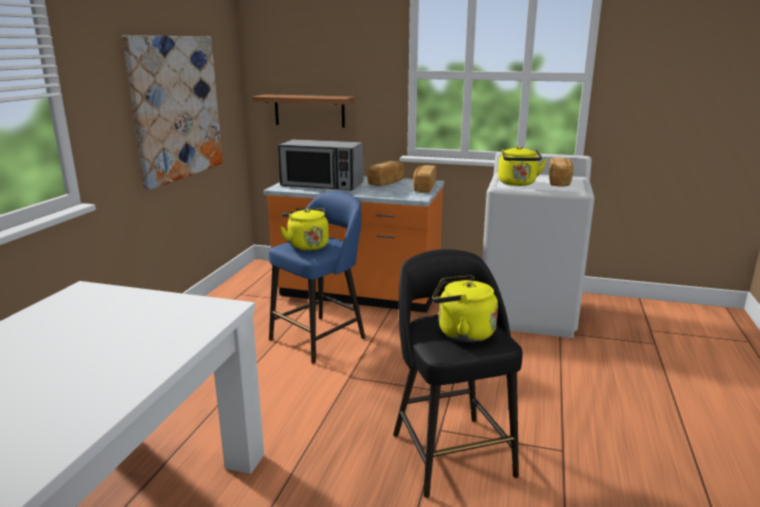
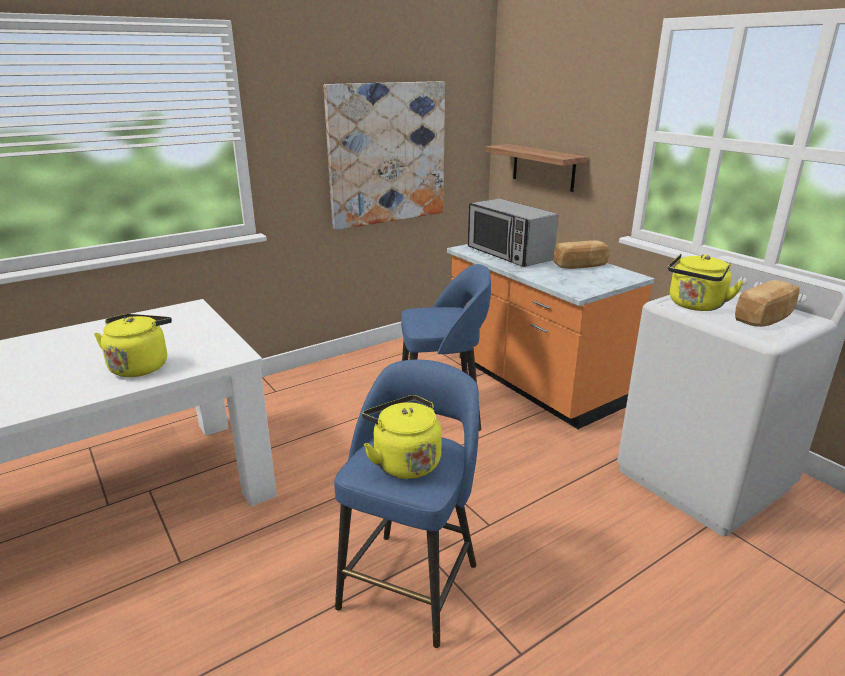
camera: 40 degrees right, 5 degrees up
yellow kettle [280,208,329,251] -> yellow kettle moved to [94,314,172,377]
black stool [393,249,523,498] -> blue stool [334,360,479,648]
bread [413,165,437,193] -> none

